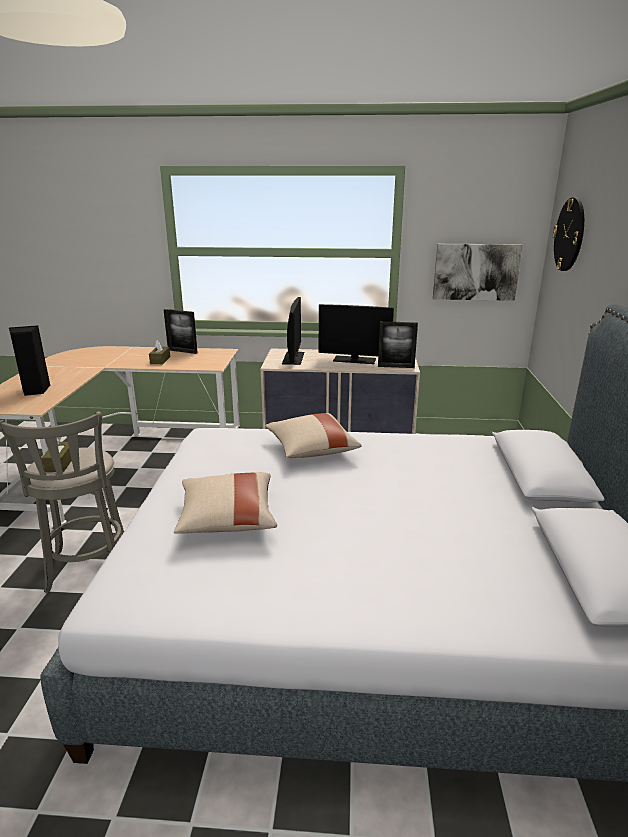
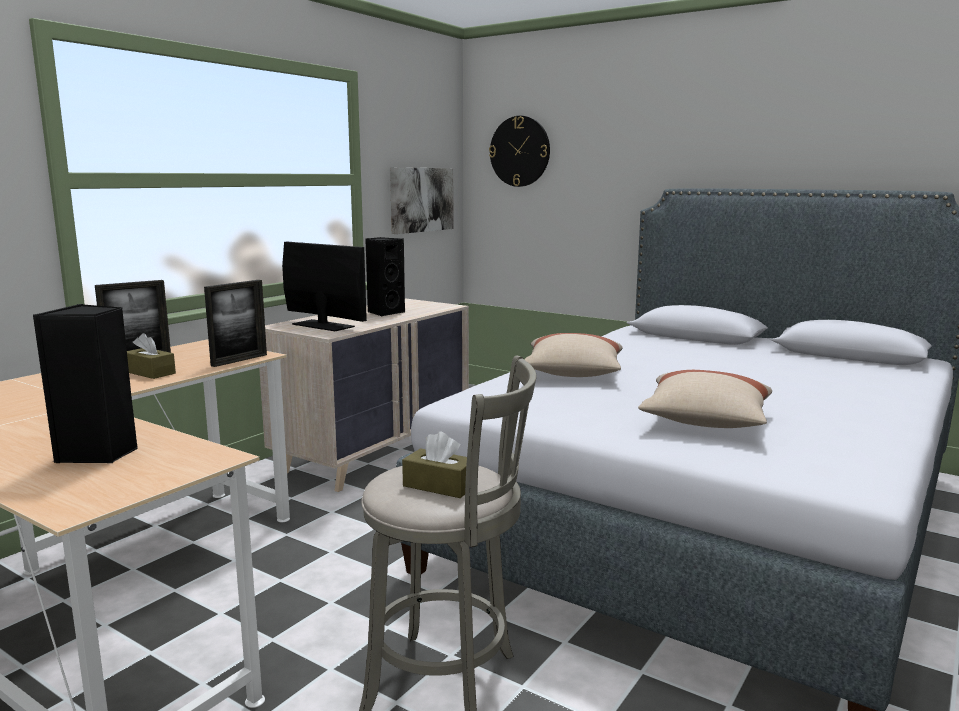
camera: 60 degrees left, 10 degrees down
monitor [319,304,394,364] -> black speaker [365,237,405,316]
picture frame [378,321,418,368] -> picture frame moved to [204,280,267,367]

